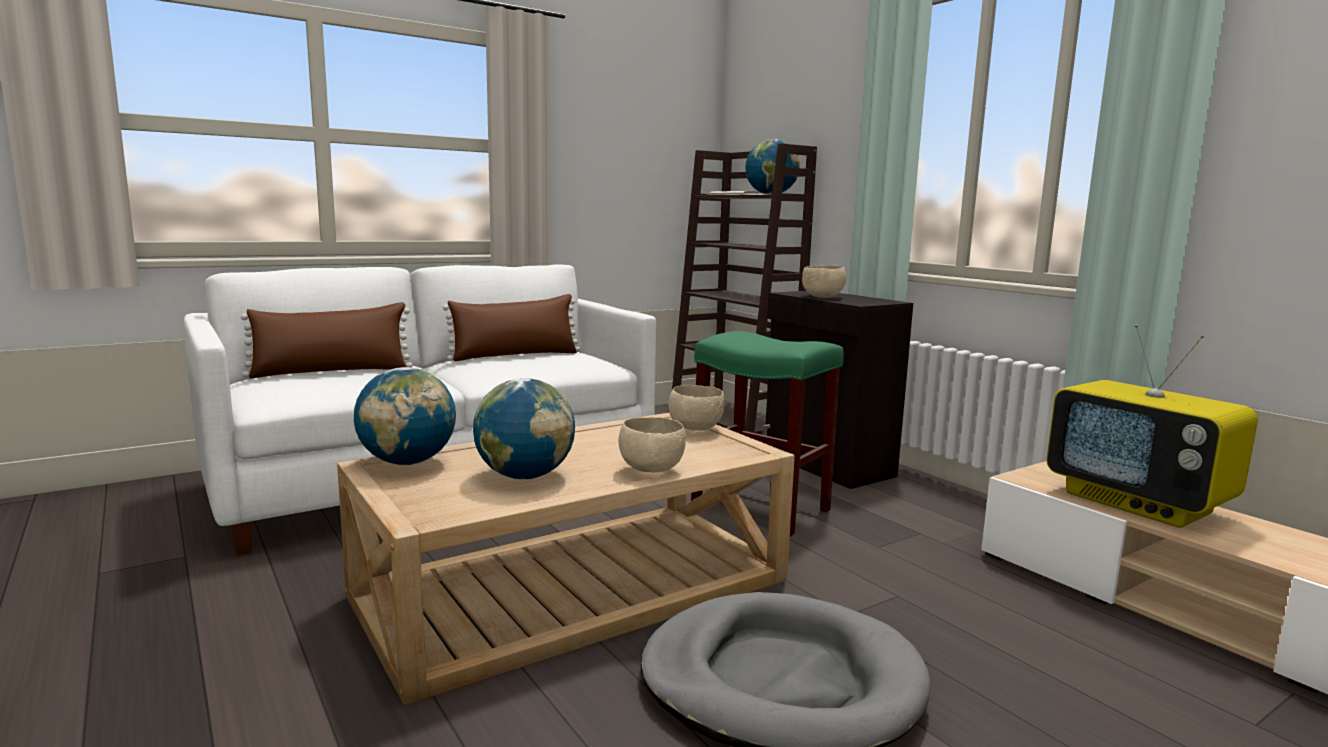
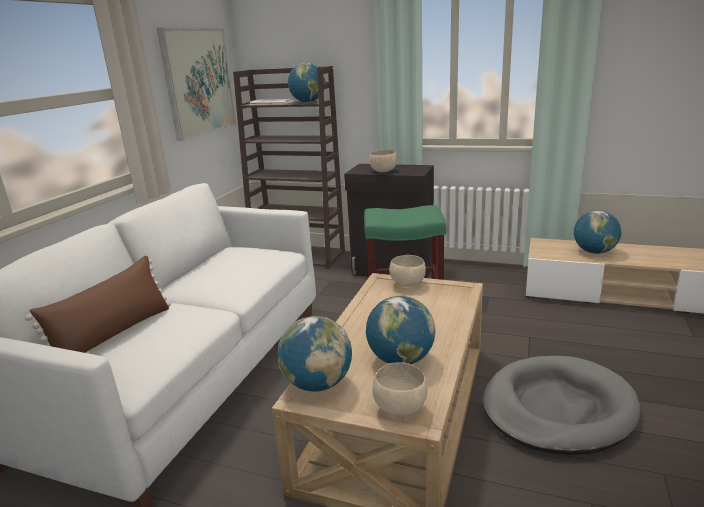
camera: 35 degrees left, 10 degrees up
brown pillow [443,294,580,361] -> none
beige bowl [619,417,686,473] -> beige bowl moved to [372,362,428,417]
television [1046,324,1258,528] -> globe [574,210,621,254]
none -> picture [157,28,237,141]

